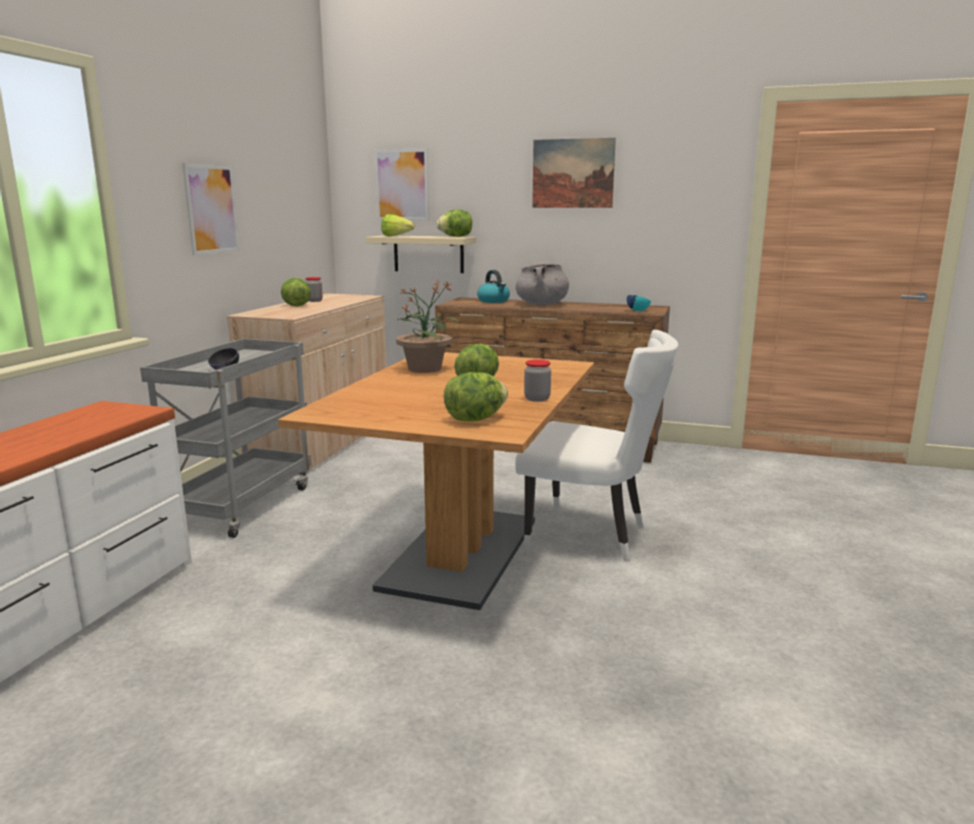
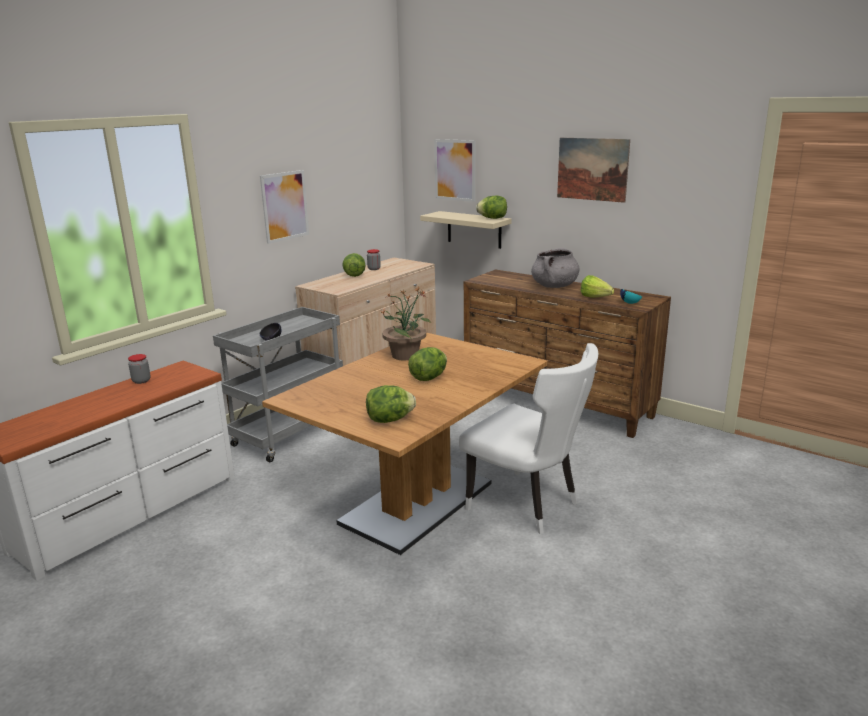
camera: 20 degrees right, 5 degrees up
lettuce [381,214,414,236] -> lettuce moved to [581,275,614,298]
kettle [477,270,510,303] -> none
jar [524,359,551,402] -> jar moved to [128,354,151,384]

